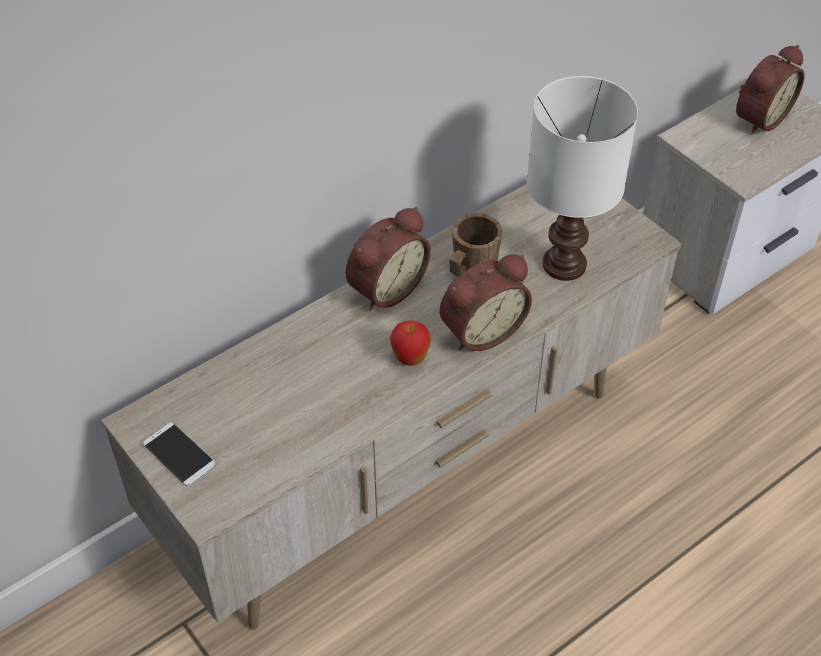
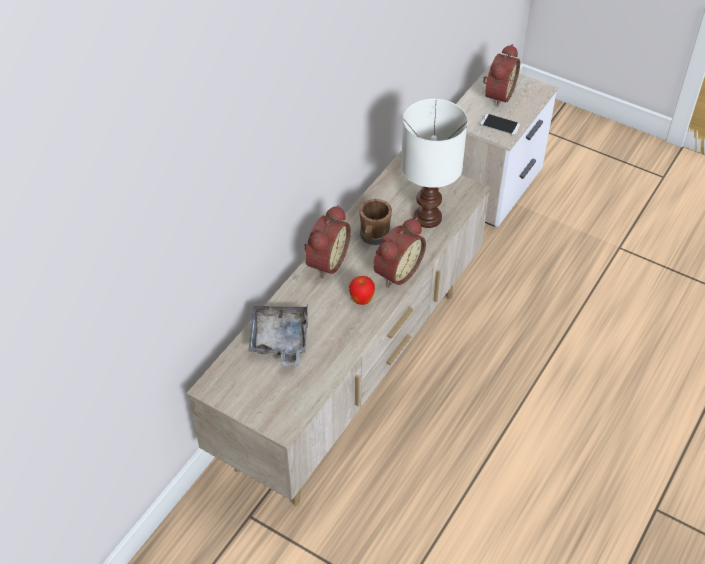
camera: 20 degrees left, 0 degrees up
phone [143,423,216,486] -> phone moved to [480,114,521,135]
none -> grey tray [248,304,308,366]

